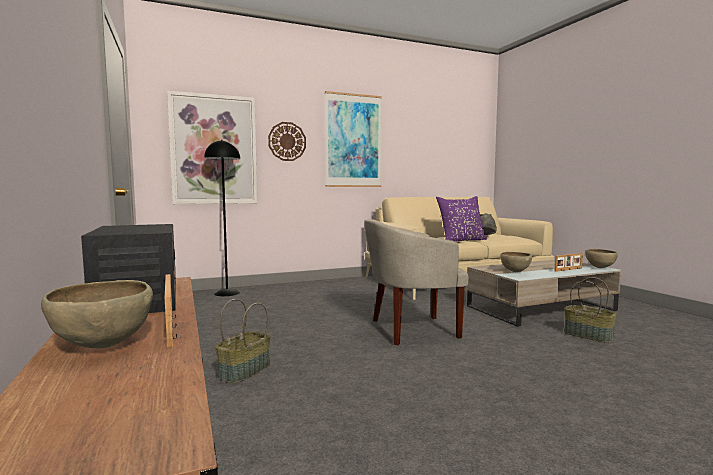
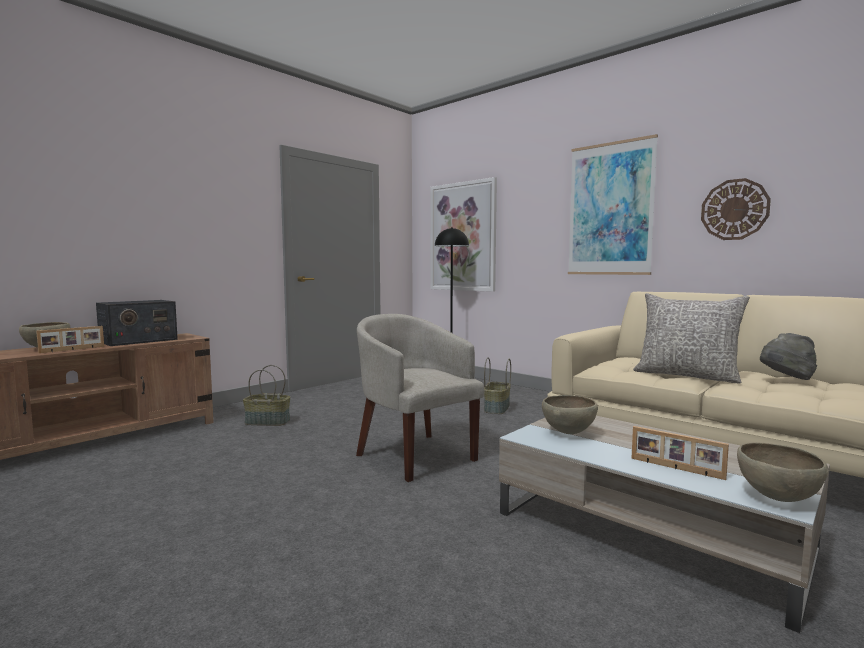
camera: 65 degrees right, 0 degrees up
wall clock [268,122,306,161] -> wall clock moved to [701,178,771,240]
purple pillow [436,196,487,242] -> grey pillow [633,293,750,384]
basket [564,277,617,343] -> basket moved to [484,357,511,414]

